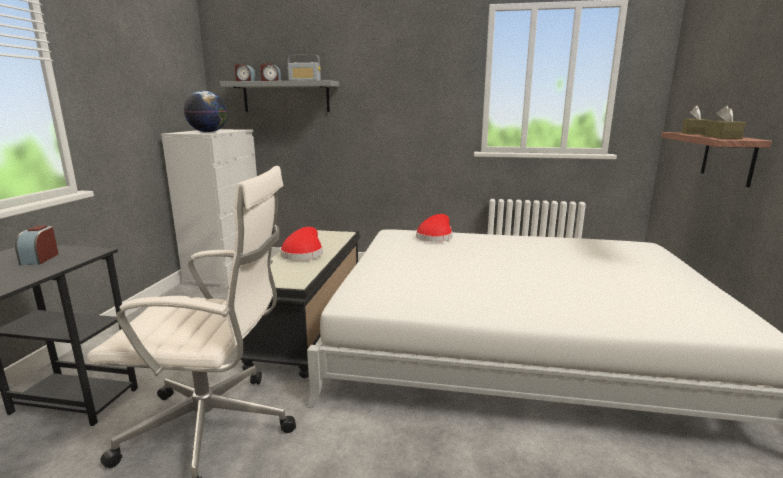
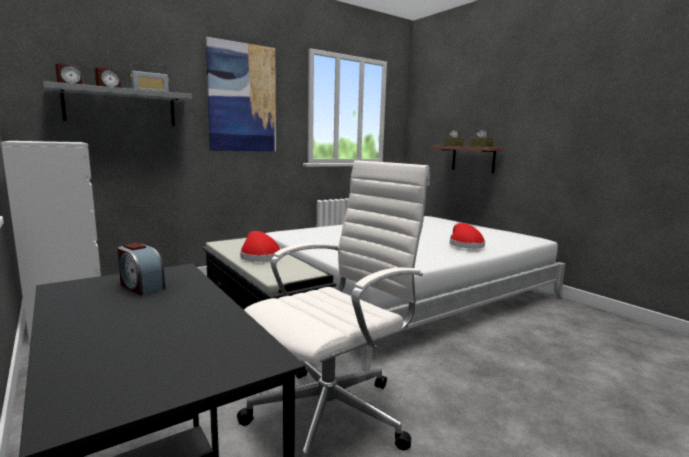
camera: 45 degrees left, 5 degrees down
globe [184,91,227,133] -> none
red hat [416,214,453,242] -> red hat moved to [450,223,485,249]
none -> picture [205,37,276,151]

